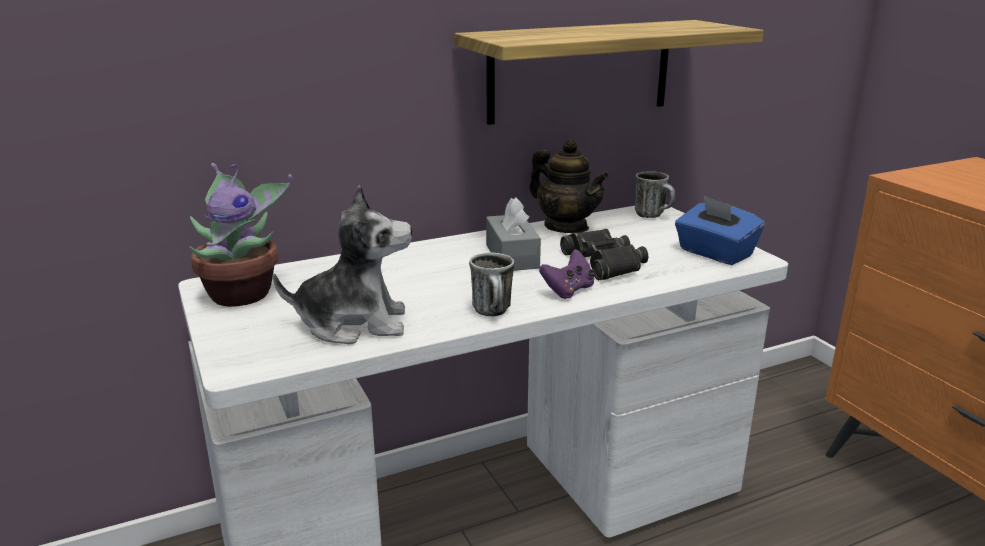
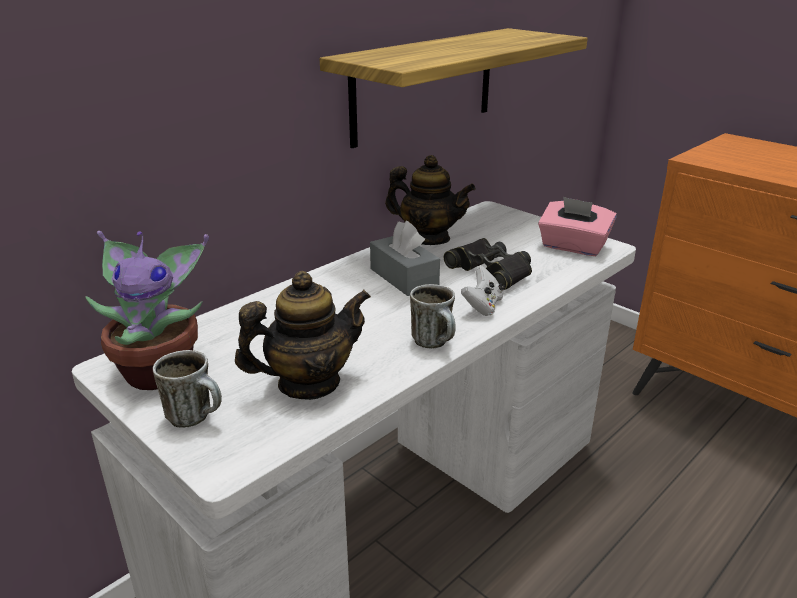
camera: 20 degrees left, 5 degrees up
plush toy [273,185,412,344] -> teapot [235,271,371,400]
purple game controller [539,249,595,299] -> white game controller [461,265,505,316]
mug [635,171,676,218] -> mug moved to [153,350,222,428]
blue tissue box [675,196,765,265] -> pink tissue box [538,197,617,256]

